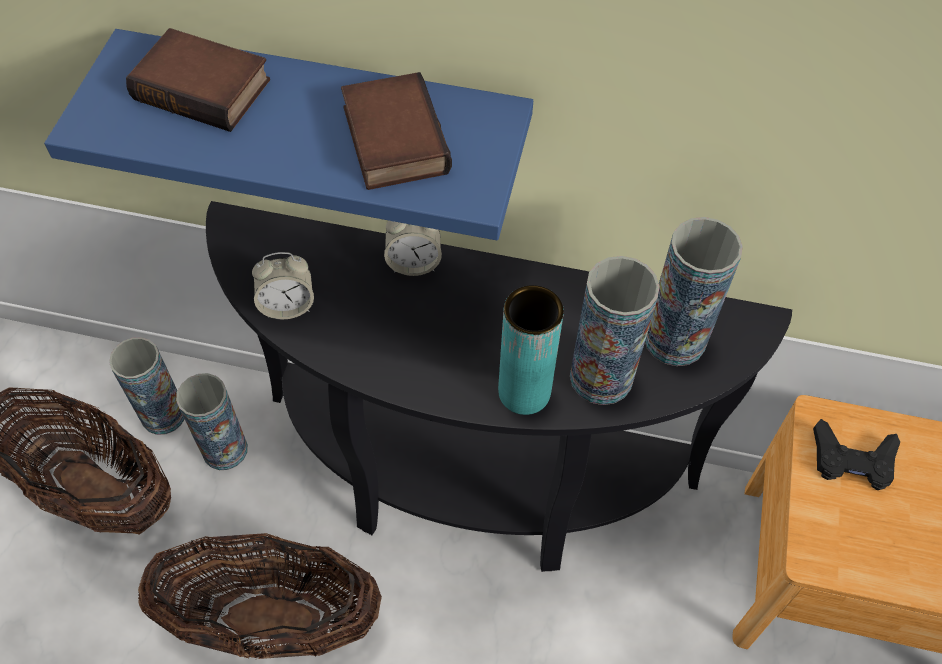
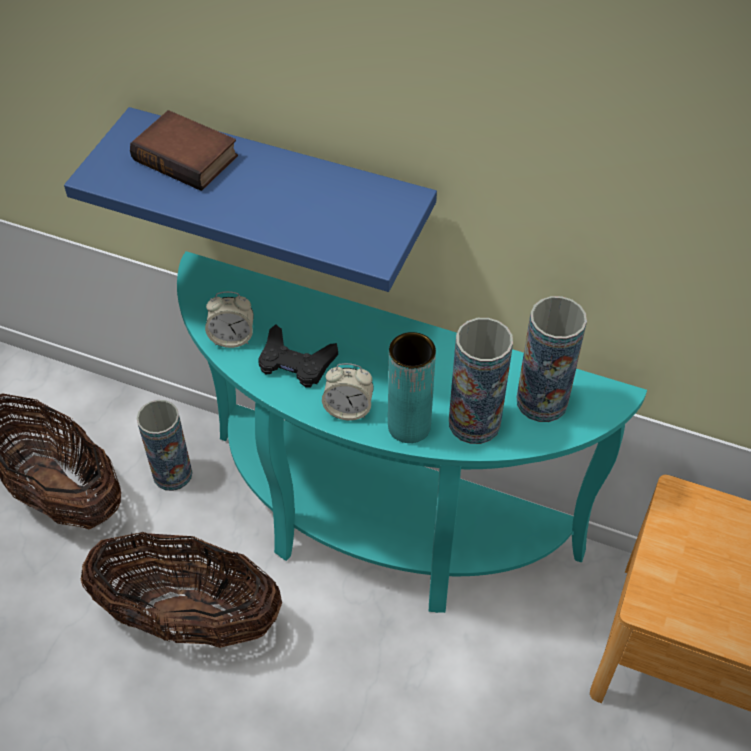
camera: 10 degrees right, 5 degrees down
vase [109,337,184,435] -> none
black console table [206,201,792,572] -> turquoise console table [177,251,647,613]
book [341,72,452,190] -> none
alarm clock [384,221,442,276] -> alarm clock moved to [322,363,374,420]
black game controller [813,419,900,490] -> black game controller moved to [258,324,338,387]

